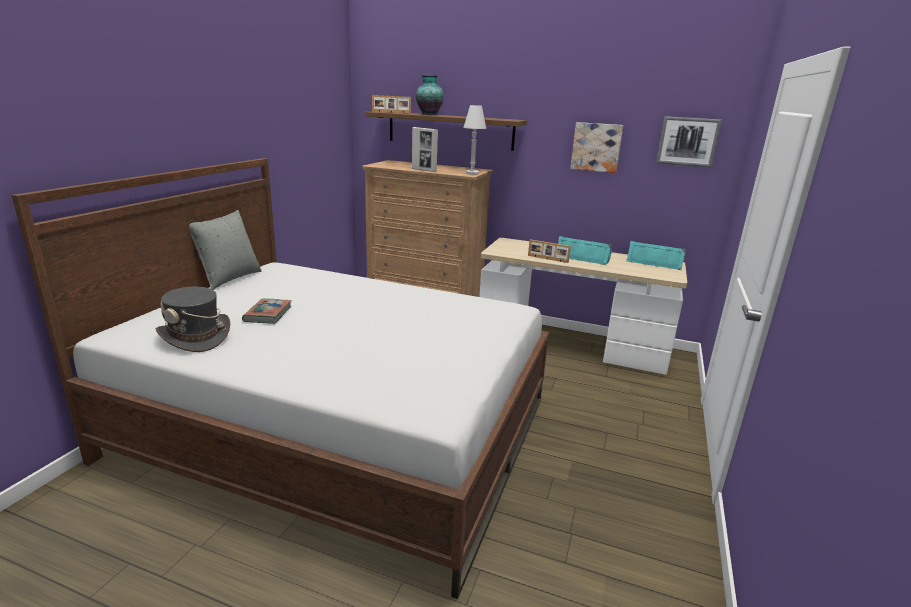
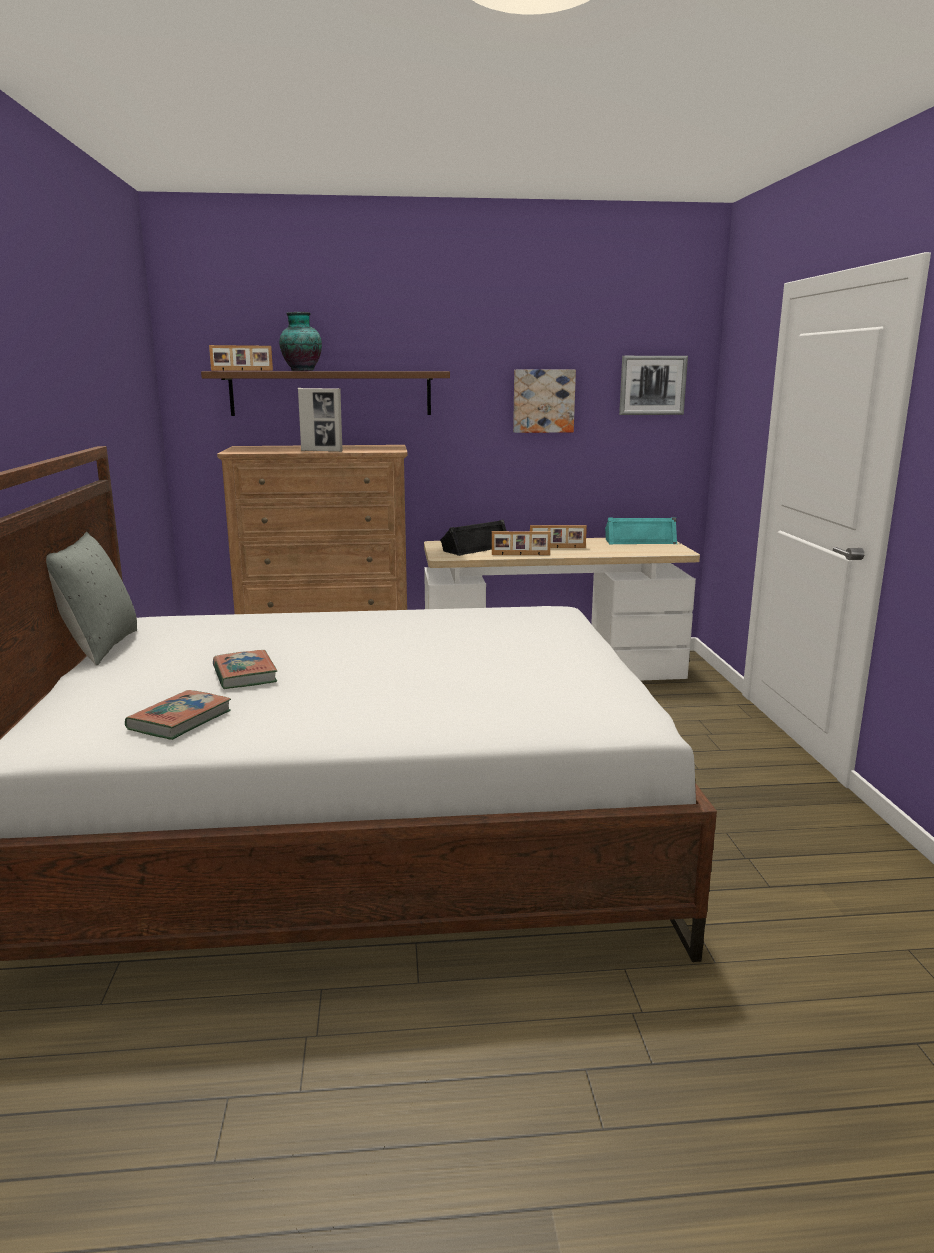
camera: 25 degrees left, 5 degrees down
grey hat [156,287,230,352] -> book [125,690,231,740]
white table lamp [463,105,486,175] -> none
turquoise speaker [558,236,612,265] -> picture frame [530,525,587,548]
none -> black speaker [440,520,507,556]

